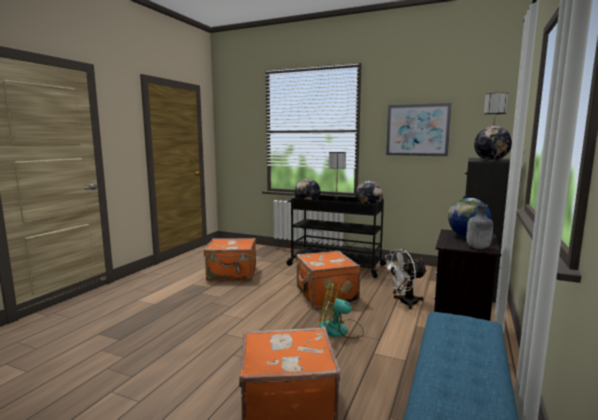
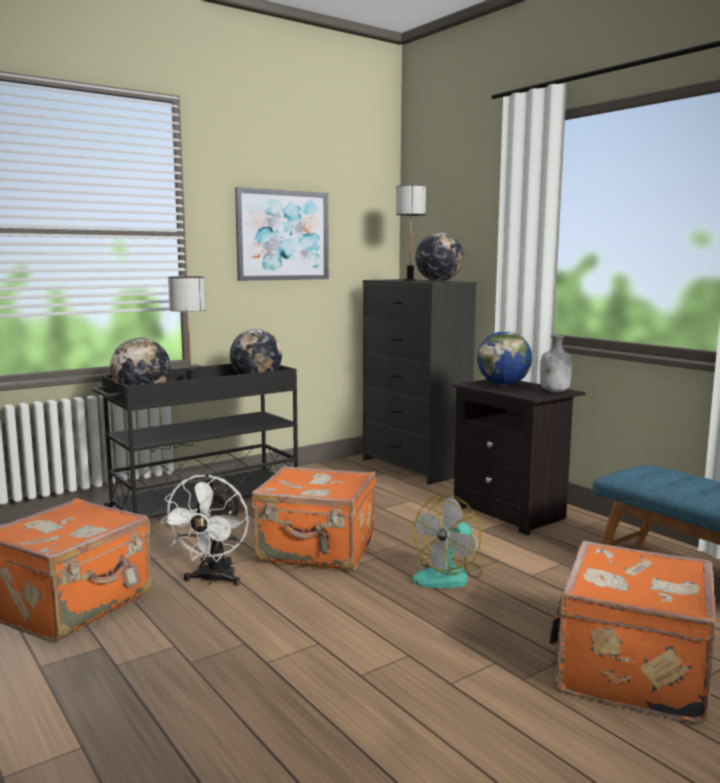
camera: 60 degrees left, 0 degrees up
white fan [383,249,427,309] -> white fan moved to [160,474,249,586]

